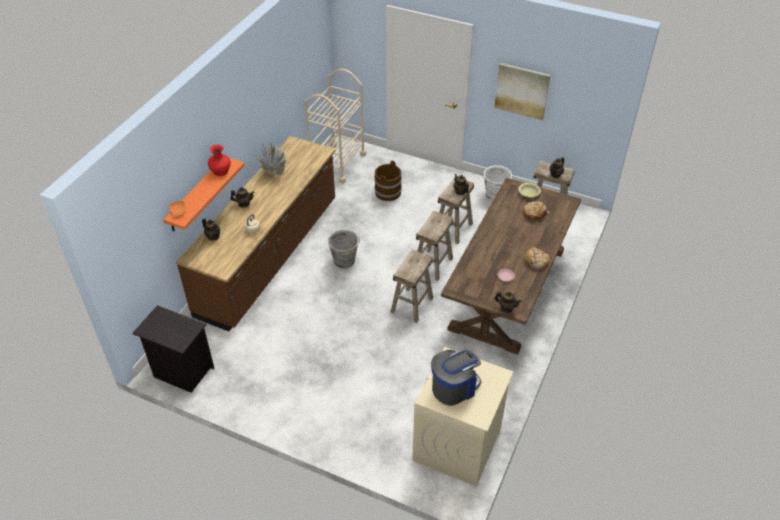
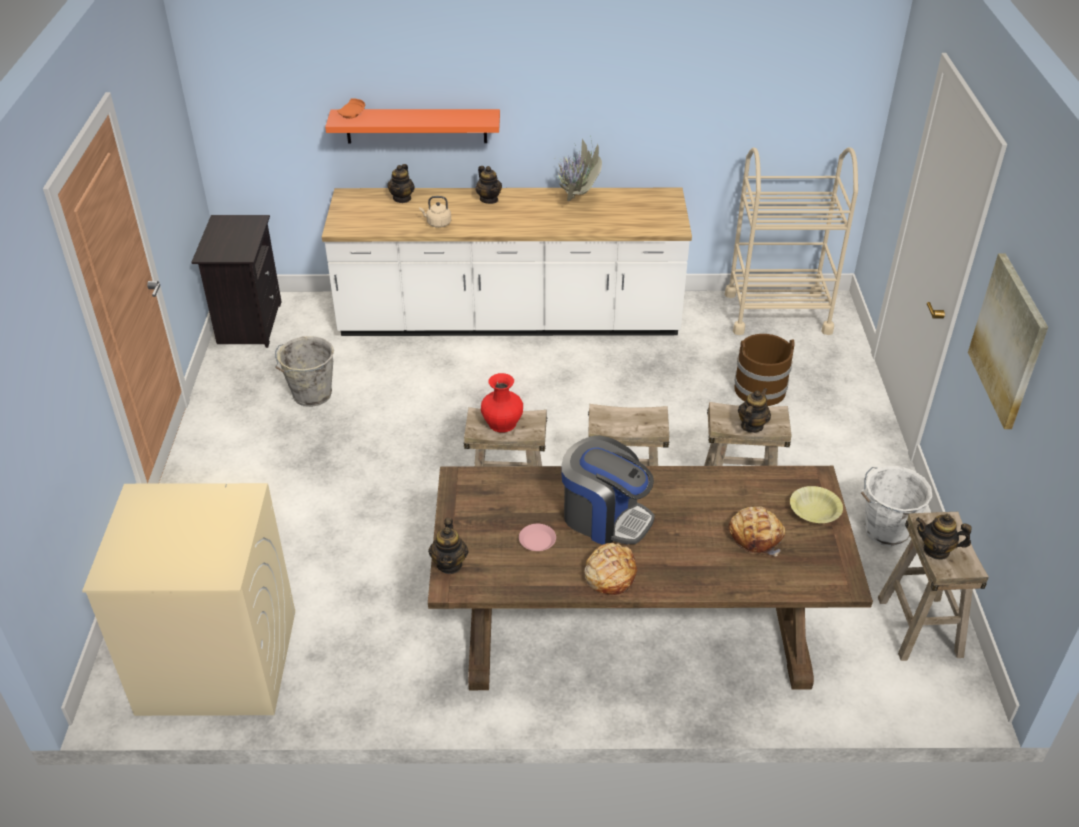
camera: 65 degrees right, 5 degrees down
brown counter [176,136,335,331] -> white counter [322,188,692,336]
red vase [208,145,231,176] -> red vase moved to [481,373,523,432]
grey bucket [328,230,360,268] -> grey bucket moved to [275,336,334,407]
coffee machine [431,349,482,406] -> coffee machine moved to [562,435,655,545]

